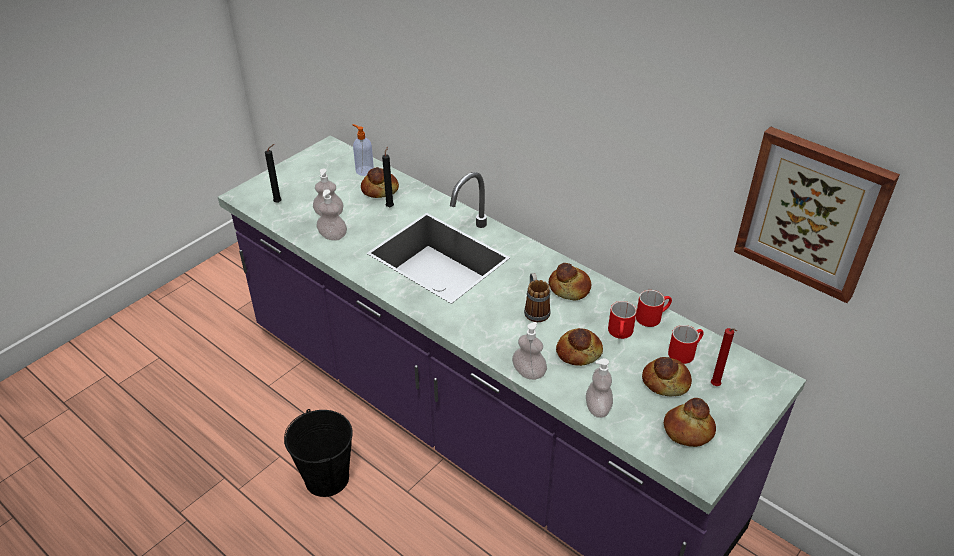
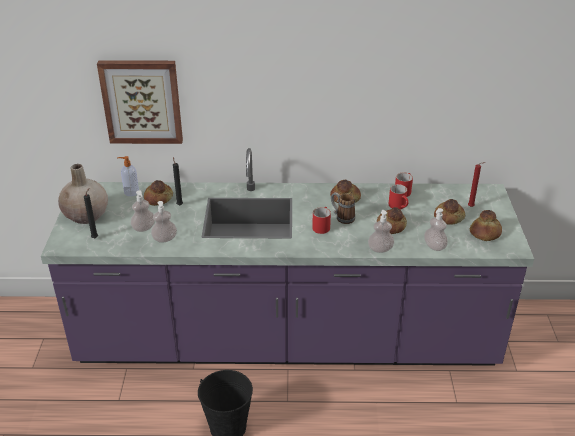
camera: 40 degrees left, 5 degrees down
red mug [668,325,704,364] -> red mug moved to [312,207,331,234]
picture [734,126,900,303] -> picture moved to [97,60,183,144]
none -> beige vase [58,164,108,224]

